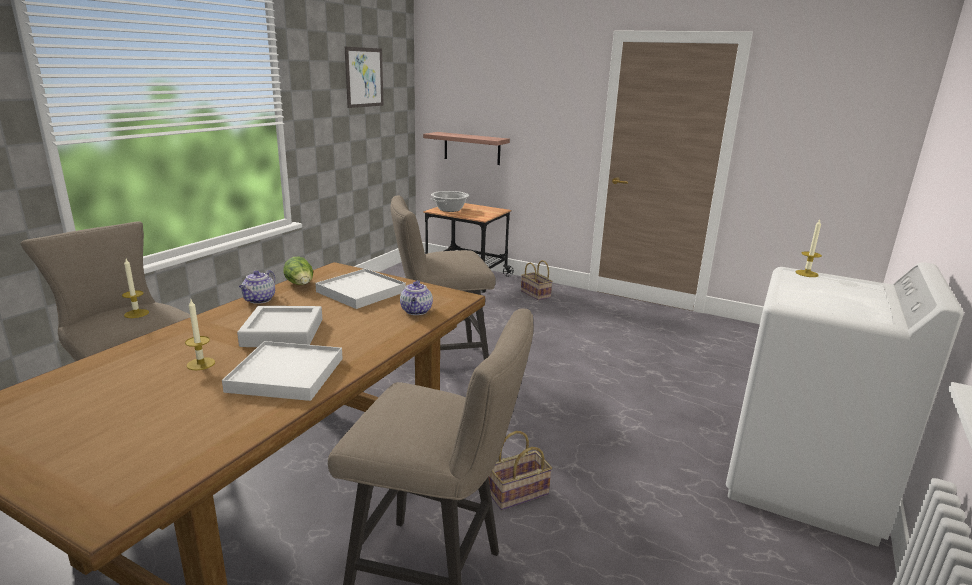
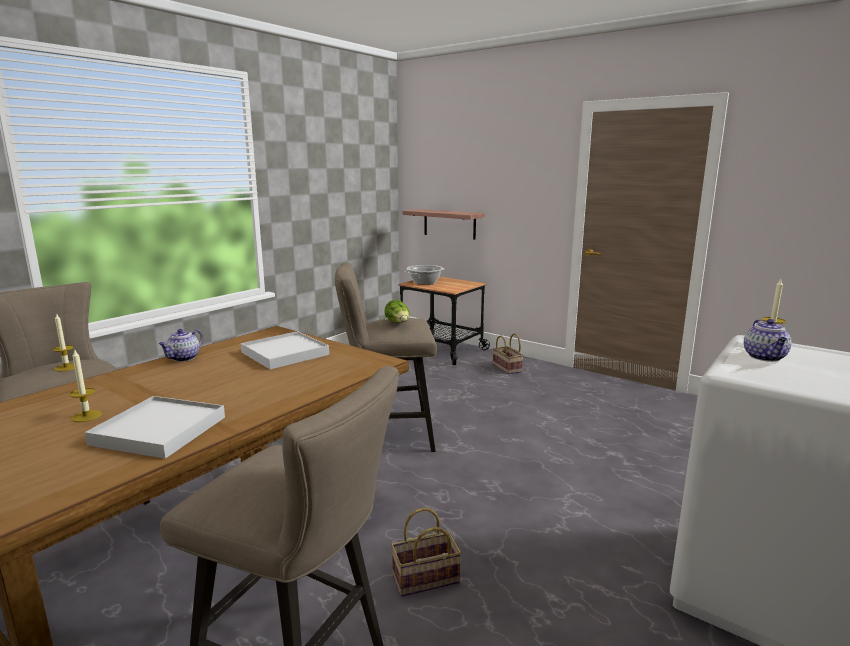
camera: 10 degrees right, 5 degrees down
grey tray [237,306,322,347] -> none
lettuce [283,256,313,285] -> lettuce moved to [385,300,410,323]
picture [345,47,384,108] -> none
teapot [400,280,433,315] -> teapot moved to [744,319,792,362]

